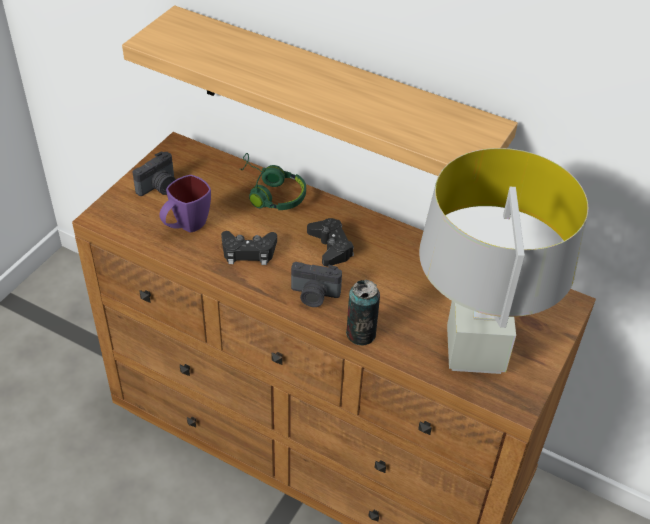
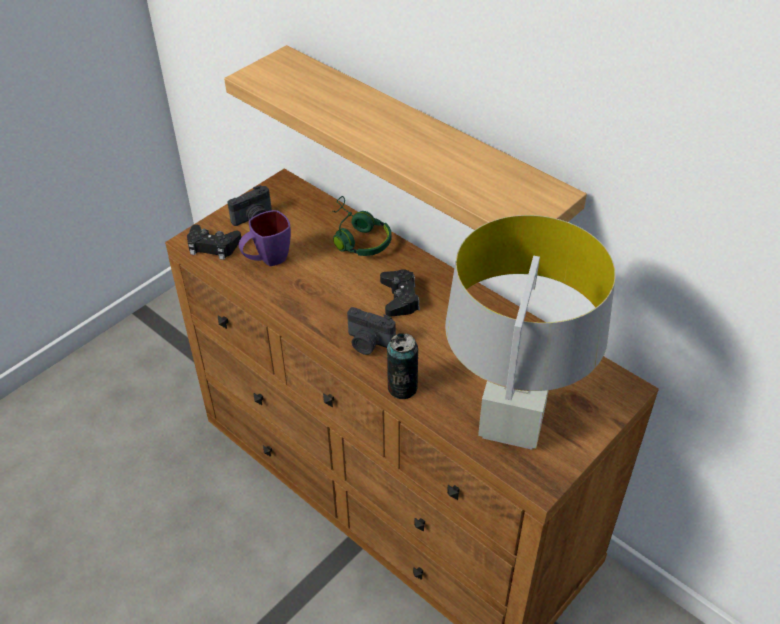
camera: 15 degrees right, 0 degrees up
black game controller [221,231,277,265] -> black game controller moved to [187,224,241,260]

